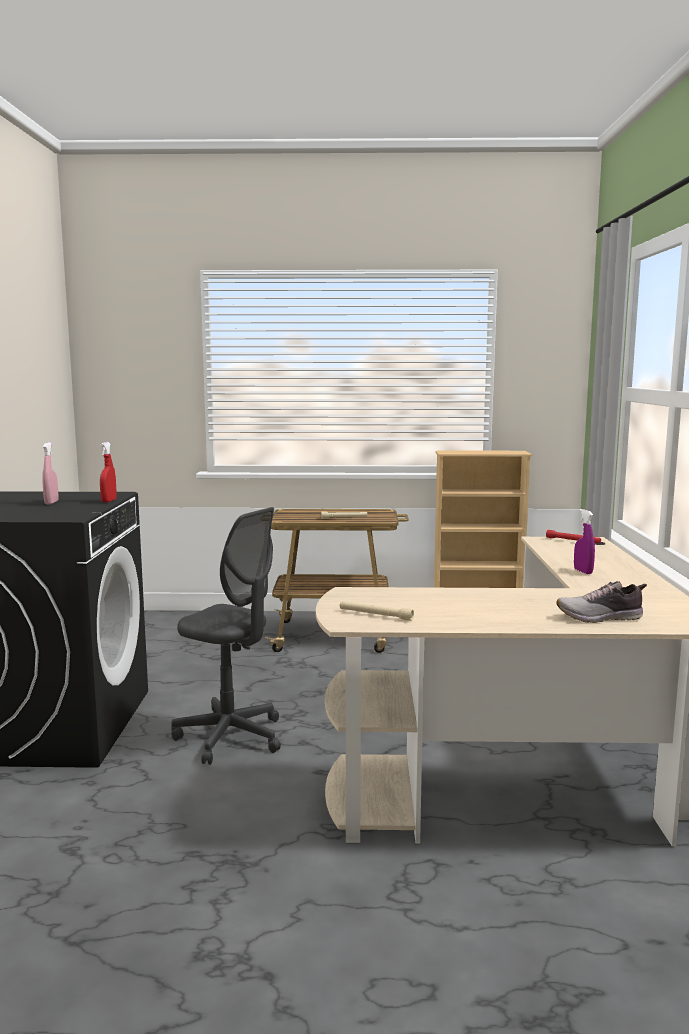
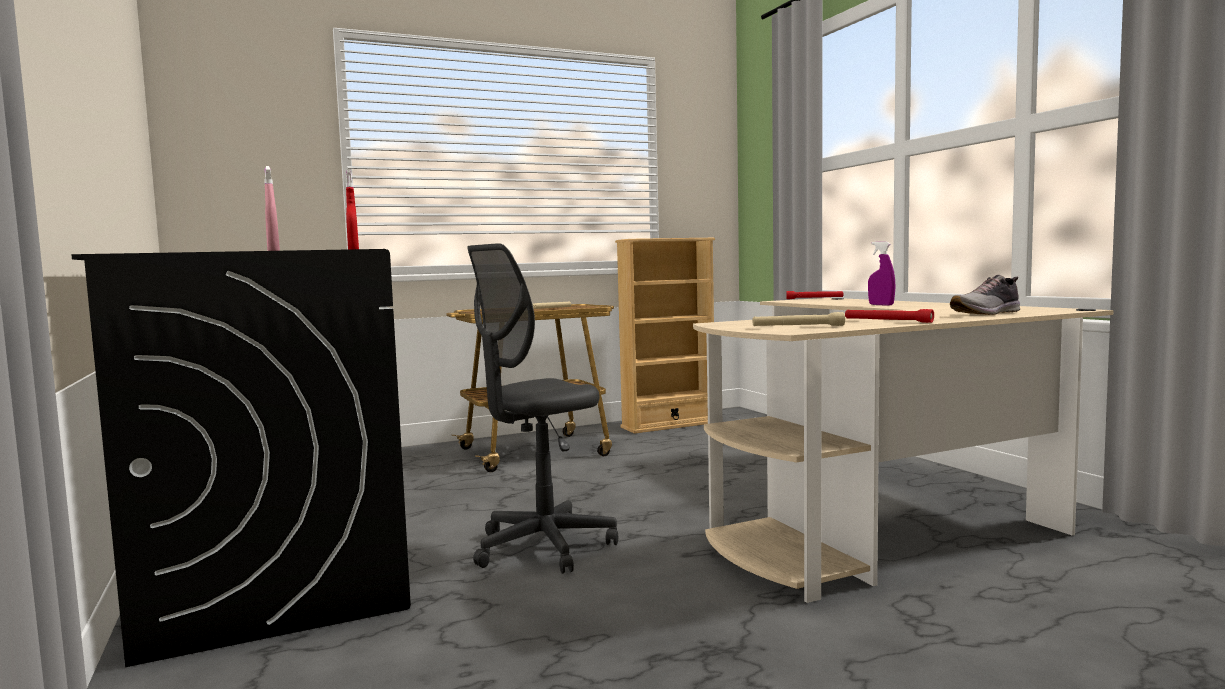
camera: 25 degrees left, 5 degrees down
grey office chair [171,507,281,765] -> grey office chair turned 135 degrees clockwise [467,243,618,574]
none -> red flashlight [845,309,934,323]

